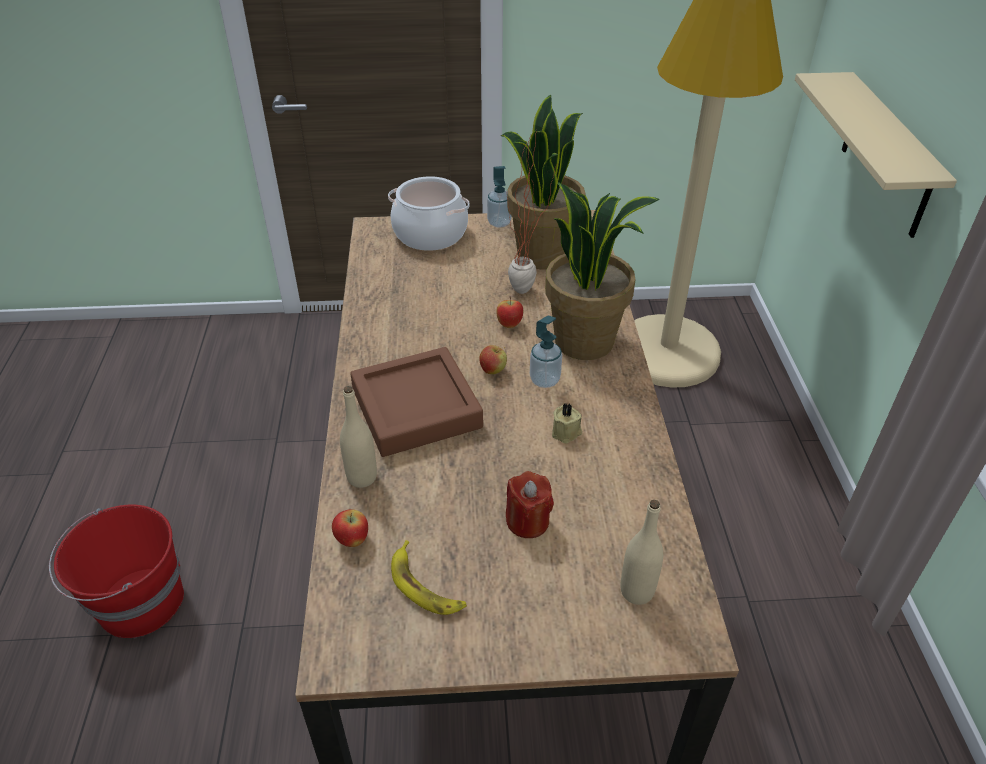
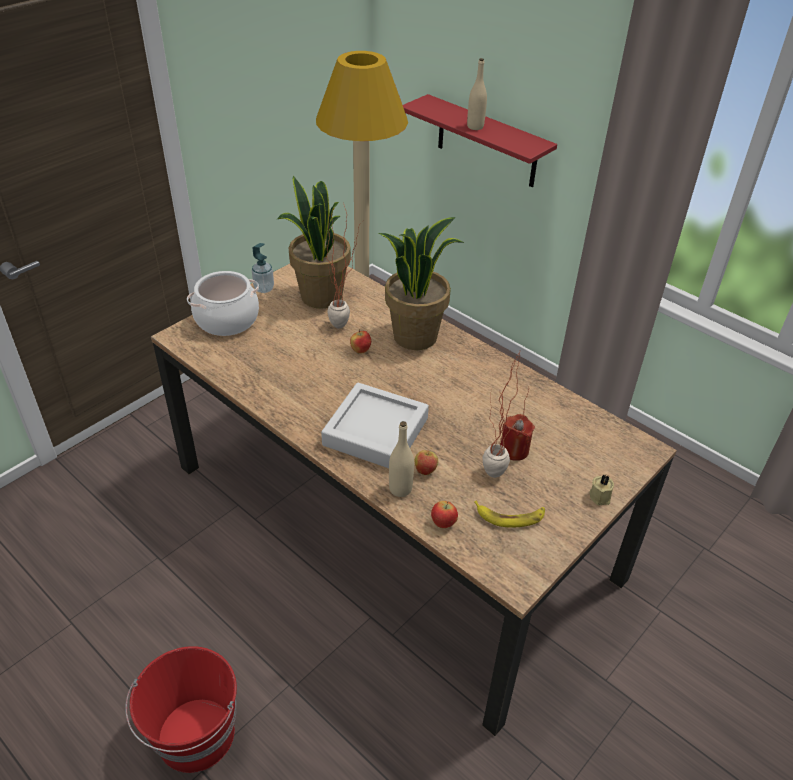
camera: 45 degrees left, 0 degrees up
brown tray [350,347,483,457] -> grey tray [321,382,429,468]
apple [479,345,507,374] -> apple moved to [414,448,438,475]
soap dispenser [530,316,562,388] -> none
beige candle [552,404,582,444] -> beige candle moved to [590,474,614,505]
beige bottle [621,500,663,605] -> beige bottle moved to [467,58,487,130]
beige shelf [795,72,957,238] -> red shelf [403,94,557,187]
none -> potted plant [482,352,529,478]

